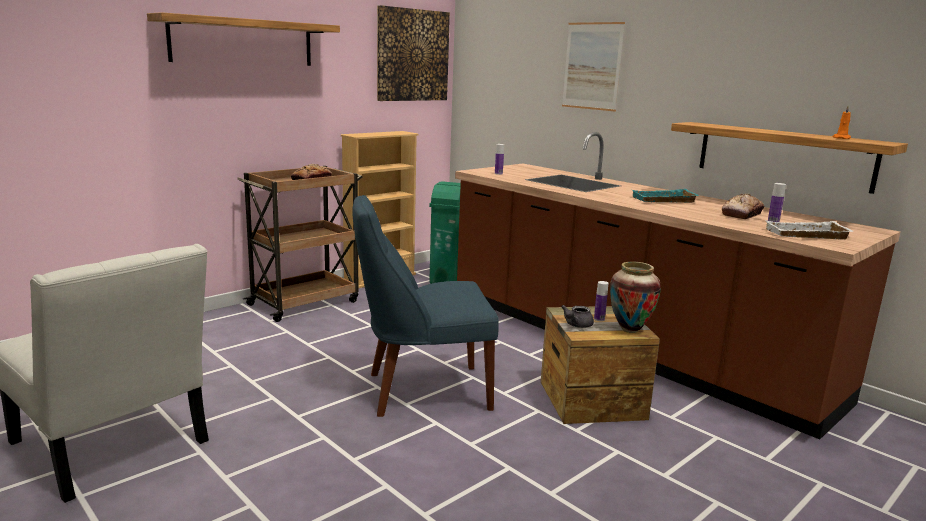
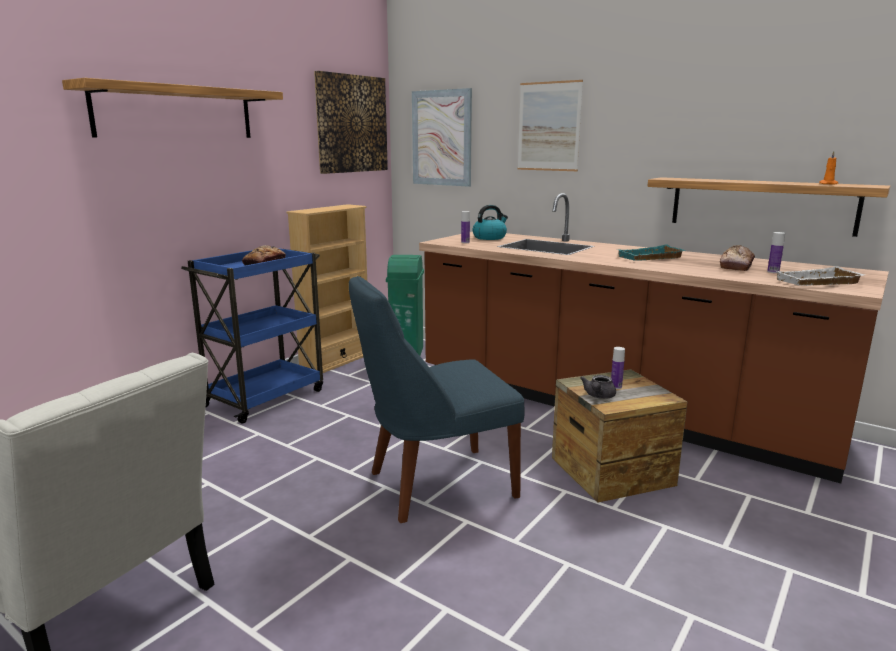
camera: 10 degrees left, 0 degrees up
brown cart [237,166,362,322] -> blue cart [181,247,323,424]
vase [610,262,661,333] -> none
none -> picture [412,88,472,187]
none -> kettle [473,205,508,240]

